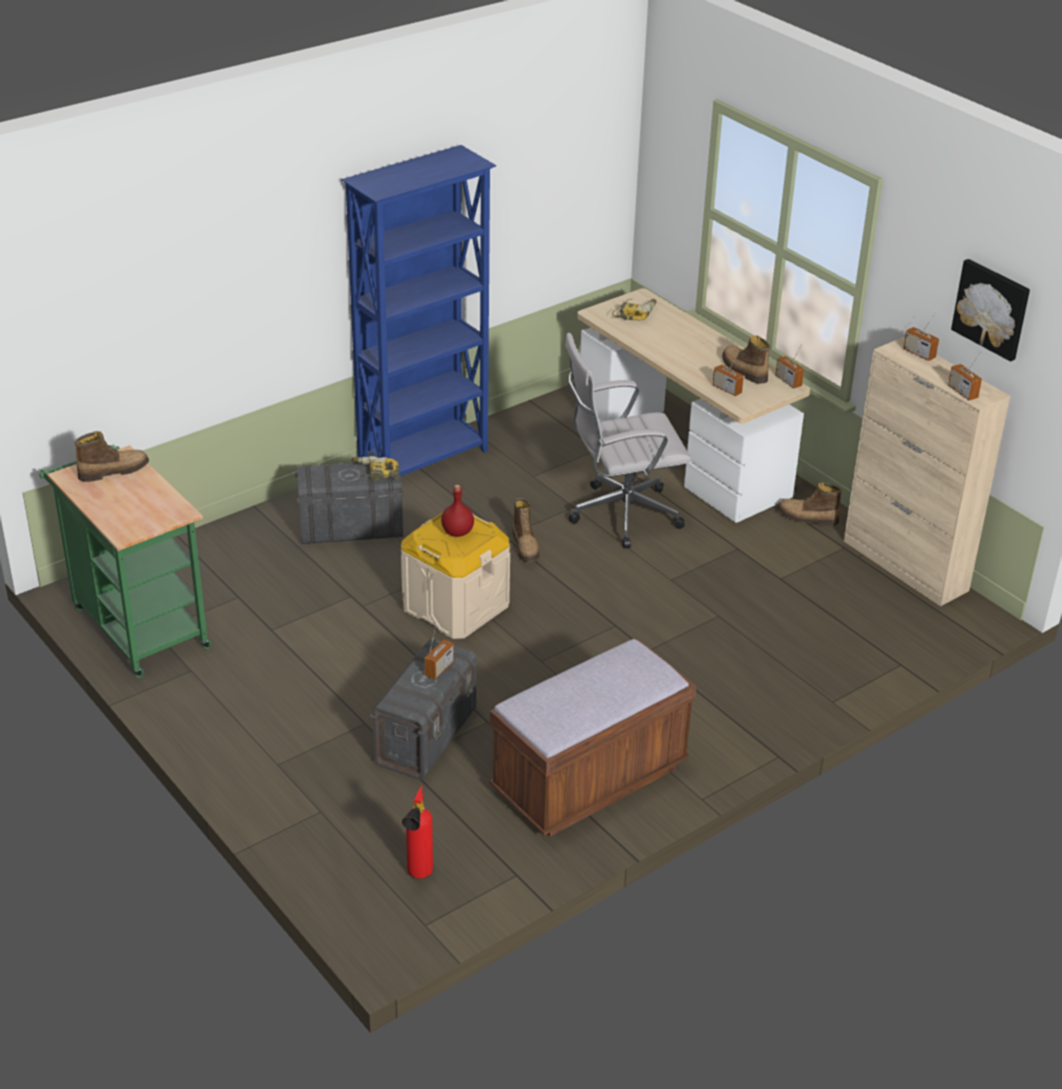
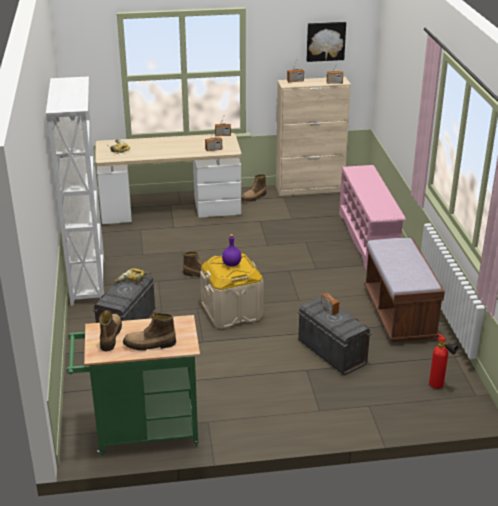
camera: 60 degrees left, 5 degrees down
blue bookcase [341,145,496,476] -> white bookcase [46,76,105,306]
red bottle [441,485,474,537] -> purple bottle [222,234,242,267]
white office chair [565,333,691,549] -> none
boot [722,335,770,384] -> boot moved to [123,313,176,351]
none -> pink shoe rack [339,165,406,271]

